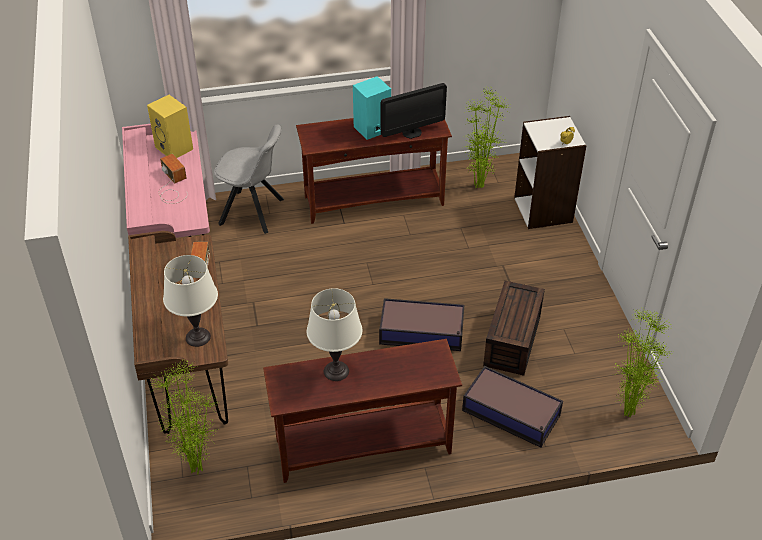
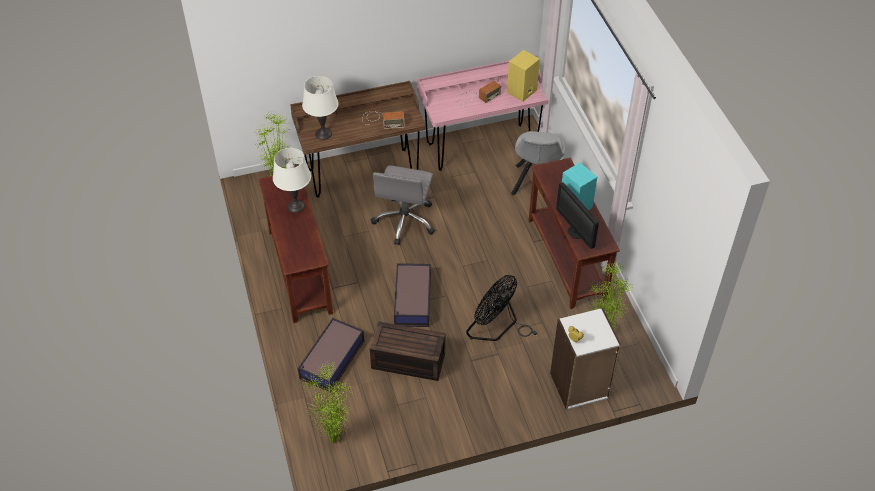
camera: 85 degrees right, 5 degrees up
none -> grey office chair [371,165,435,245]
none -> black fan [466,275,537,341]

